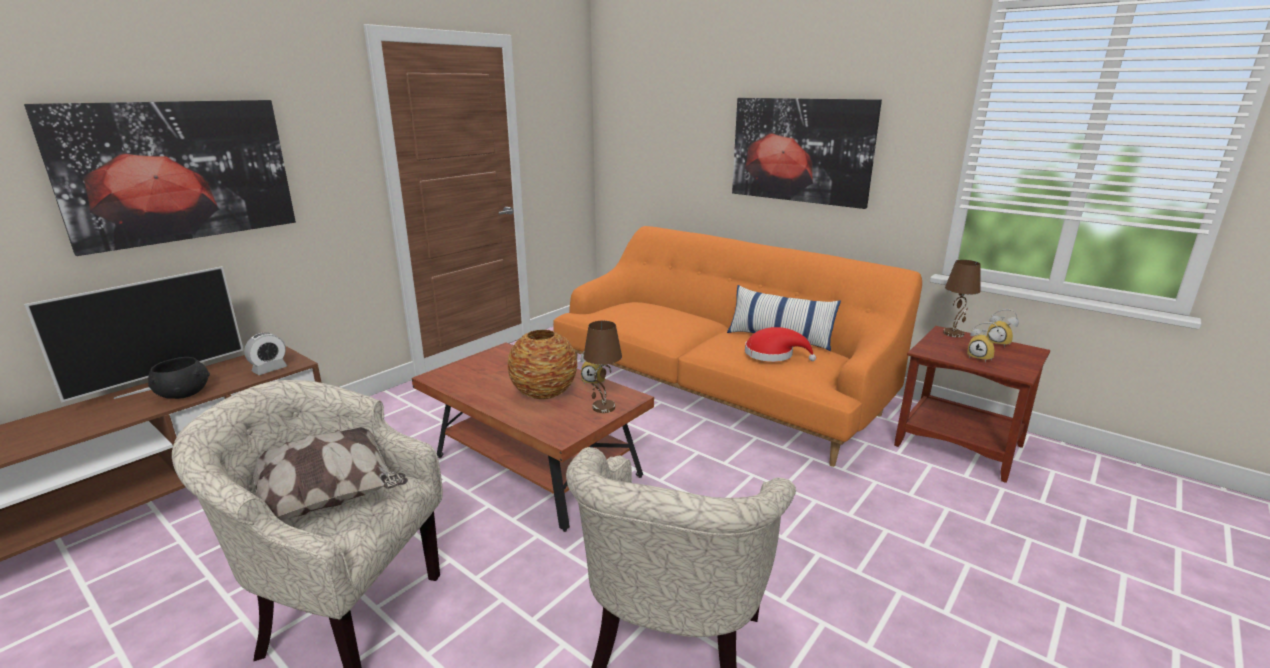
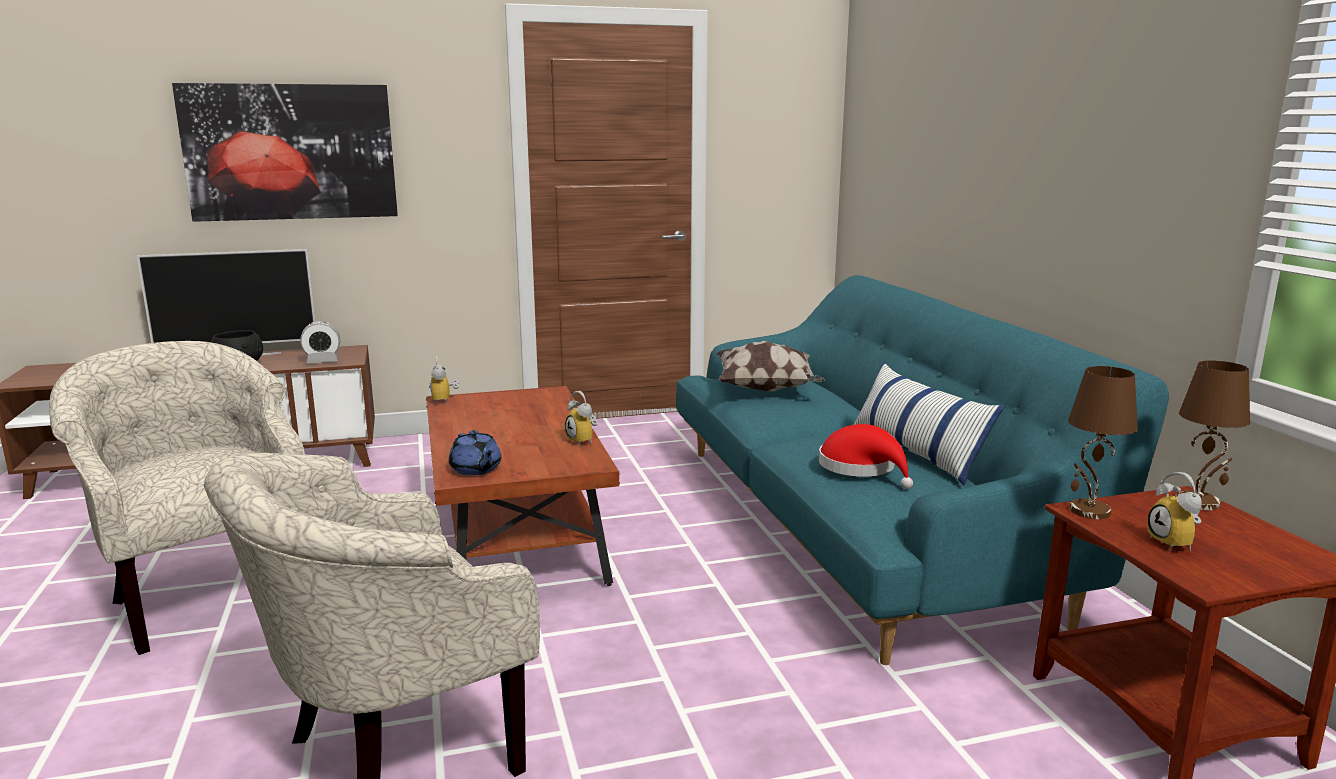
camera: 35 degrees right, 5 degrees down
pillow [253,427,408,521] -> pillow moved to [716,341,825,392]
vase [508,329,578,399] -> none
orange sofa [553,226,922,467] -> turquoise sofa [676,275,1169,665]
brown table lamp [583,321,622,413] -> brown table lamp moved to [1068,366,1138,519]
picture [732,98,882,209] -> none
alarm clock [987,309,1019,347] -> alarm clock moved to [429,356,459,404]
none -> blue teapot [449,430,501,475]

